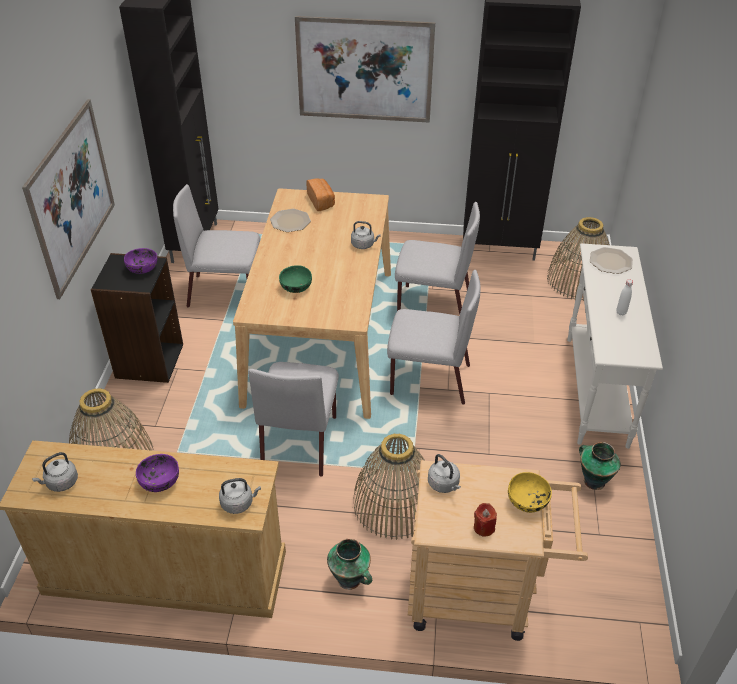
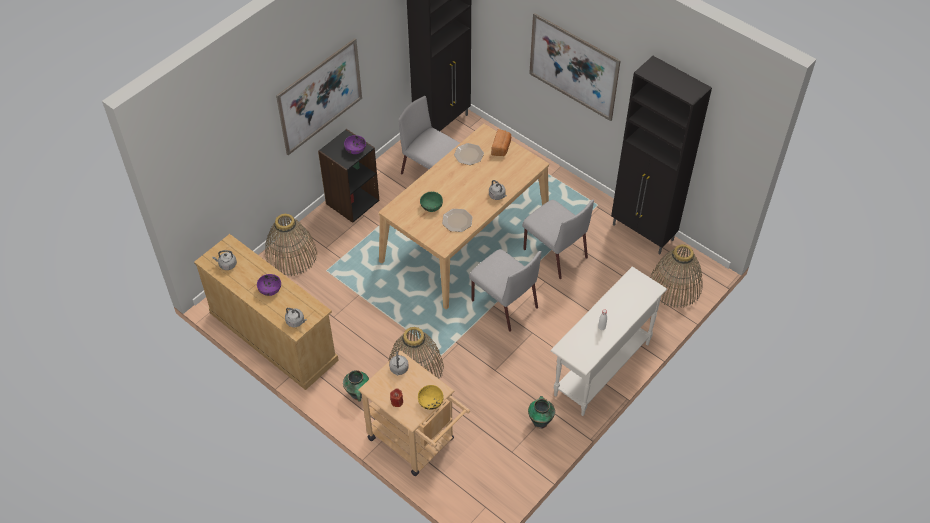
camera: 35 degrees right, 10 degrees up
grey chair [248,362,339,477] -> none
plate [590,247,633,274] -> plate moved to [442,209,473,232]

